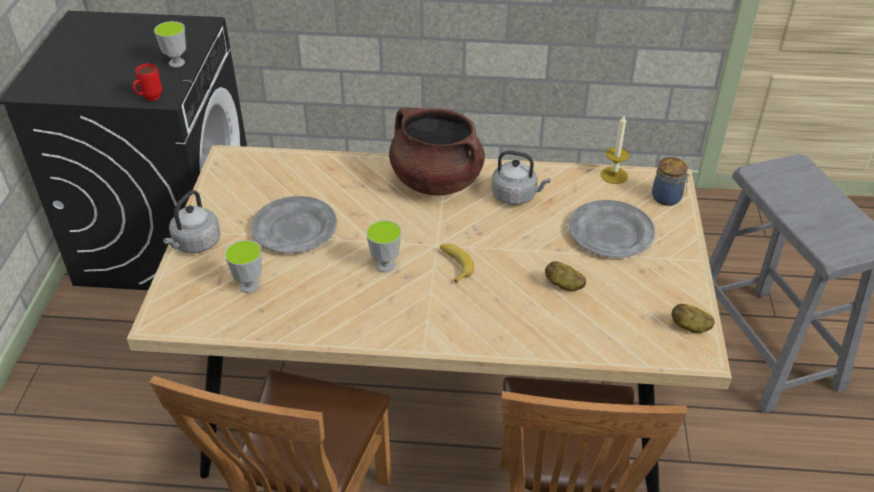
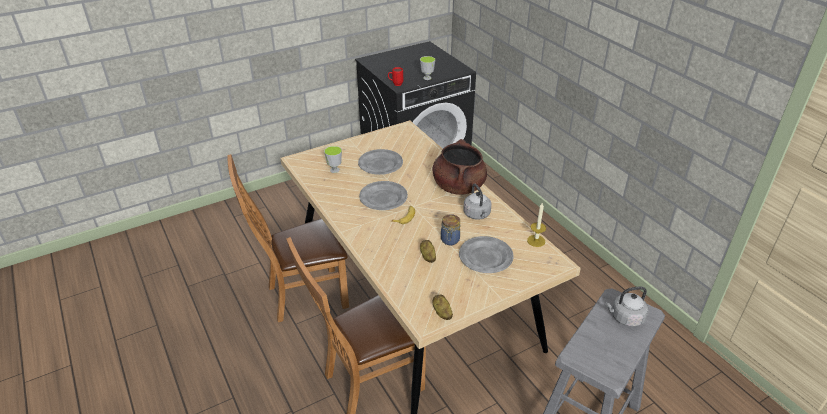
camera: 55 degrees right, 5 degrees down
grey kettle [163,190,220,253] -> grey kettle moved to [605,286,648,327]
cup [366,220,401,272] -> grey plate [359,181,408,210]
jar [652,157,689,206] -> jar moved to [441,214,460,245]

